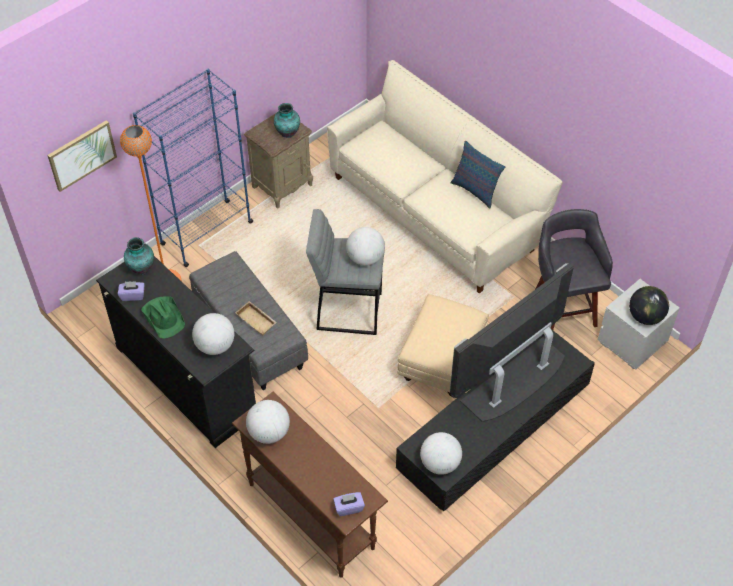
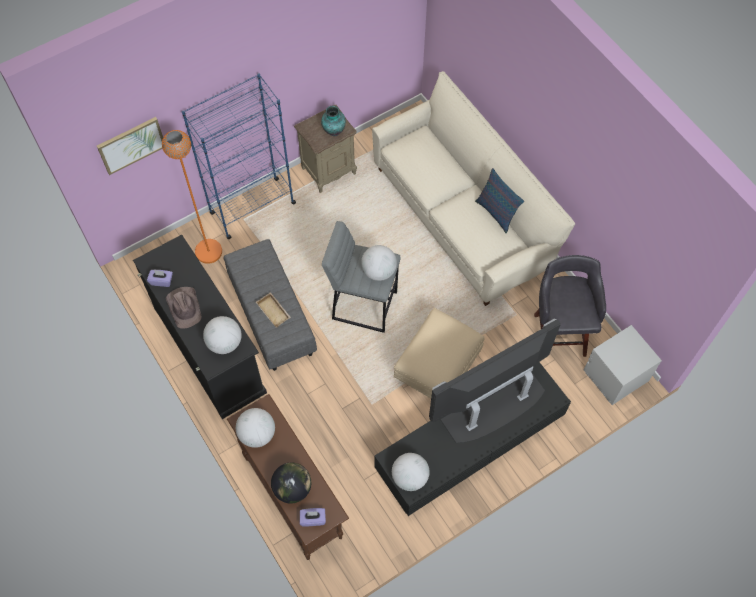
camera: 10 degrees right, 10 degrees up
vase [124,237,154,275] -> none
green hat [141,296,185,339] -> brown hat [166,287,202,329]
globe [629,286,669,325] -> globe moved to [271,462,311,504]

